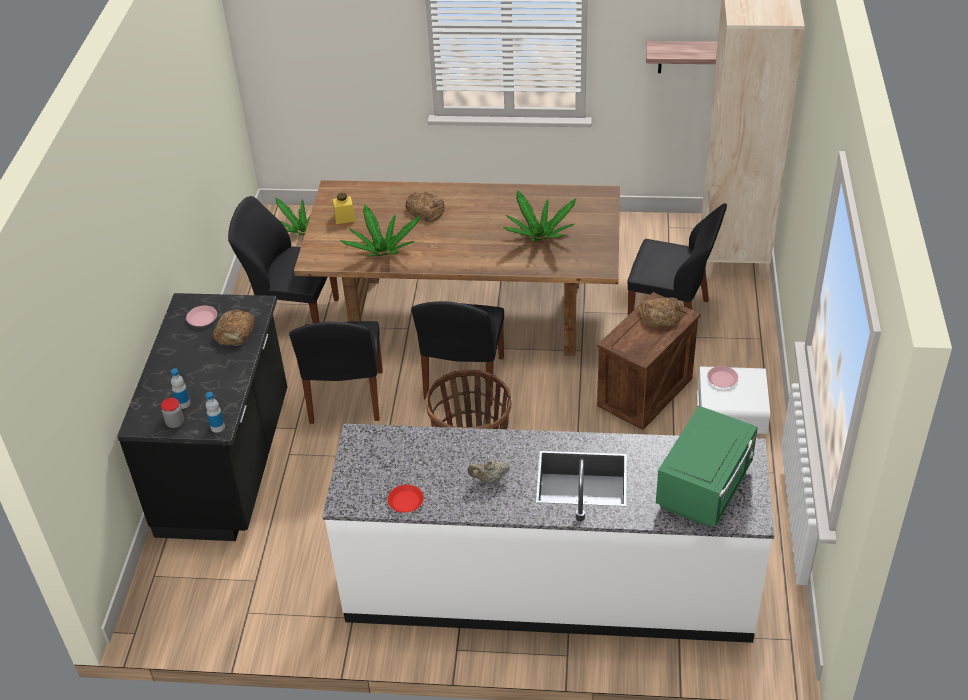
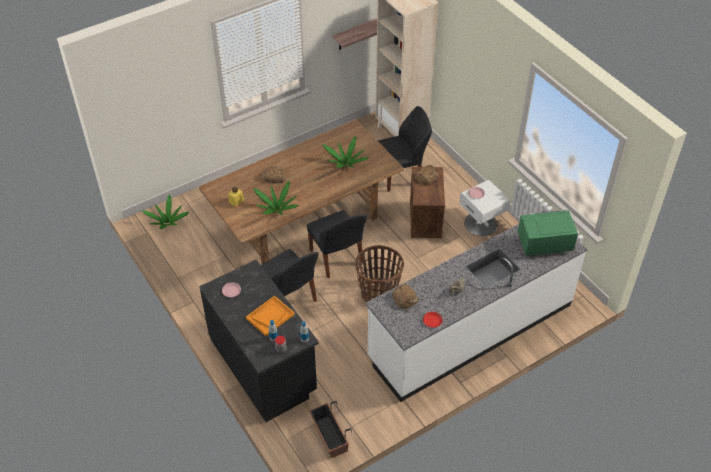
camera: 40 degrees left, 5 degrees up
bread [213,309,255,346] -> bread moved to [392,284,419,309]
black chair [228,196,339,323] -> none
green microwave [656,406,758,527] -> green microwave turned 90 degrees counterclockwise [518,210,578,256]
none -> orange tray [246,296,295,336]
none -> planter [309,401,352,458]

